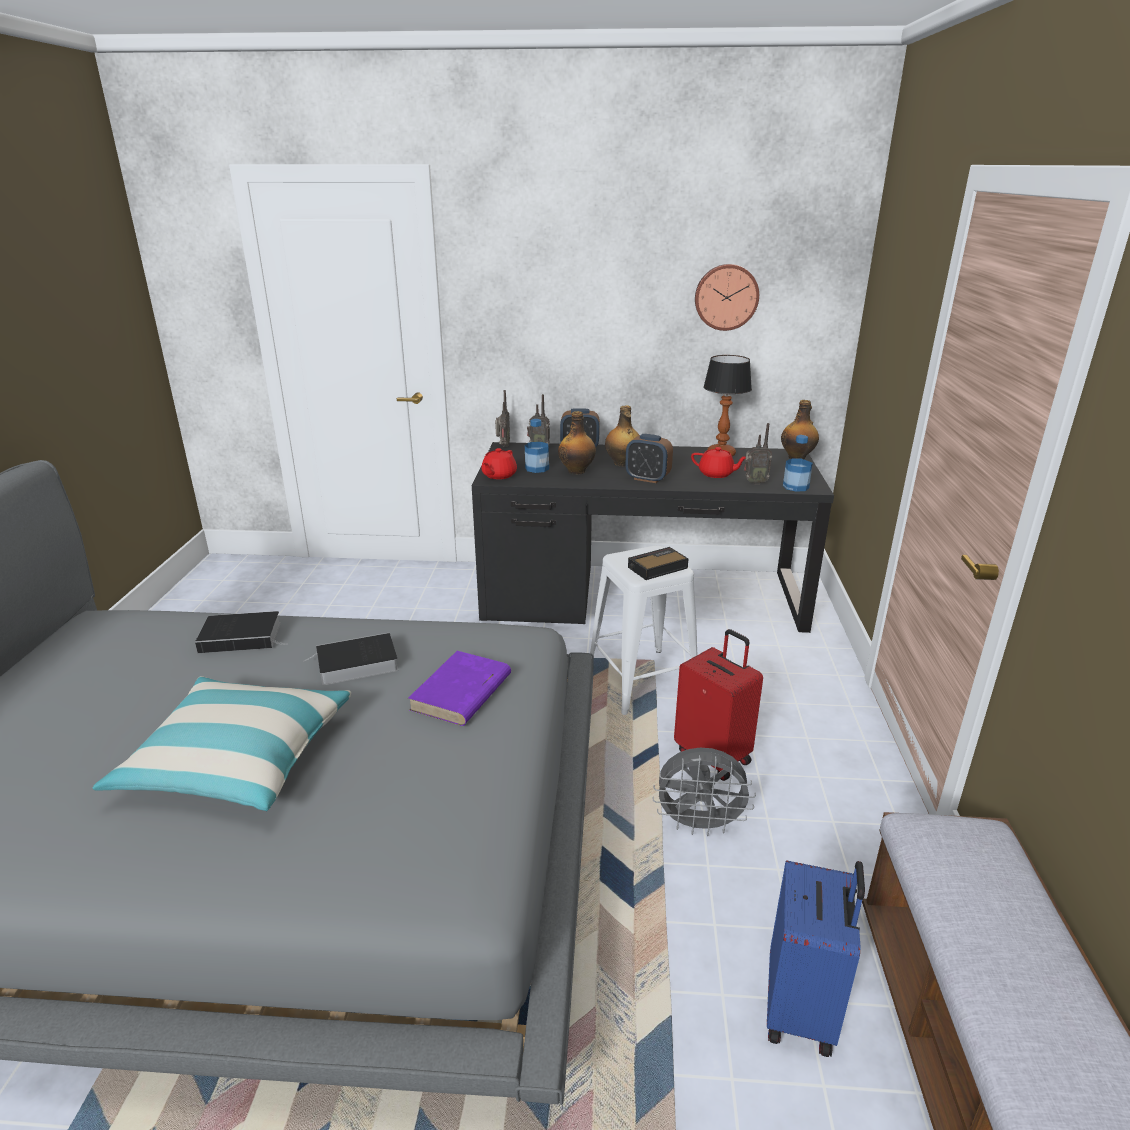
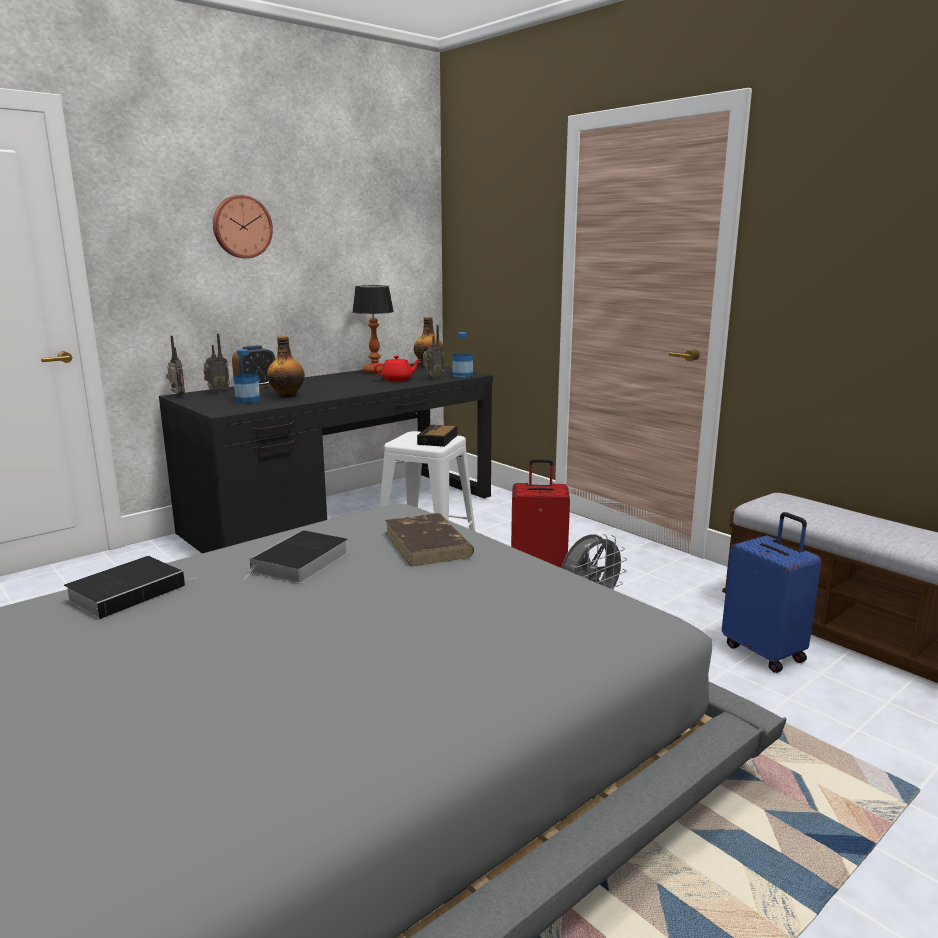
camera: 45 degrees left, 10 degrees down
pillow [92,676,351,811] -> none
purple book [408,651,511,726] -> brown book [385,513,474,567]
red teapot [481,448,517,479] -> none
bottle [605,405,639,467] -> none
alarm clock [625,434,673,483] -> none
wall clock [695,264,759,331] -> wall clock moved to [213,195,273,258]

